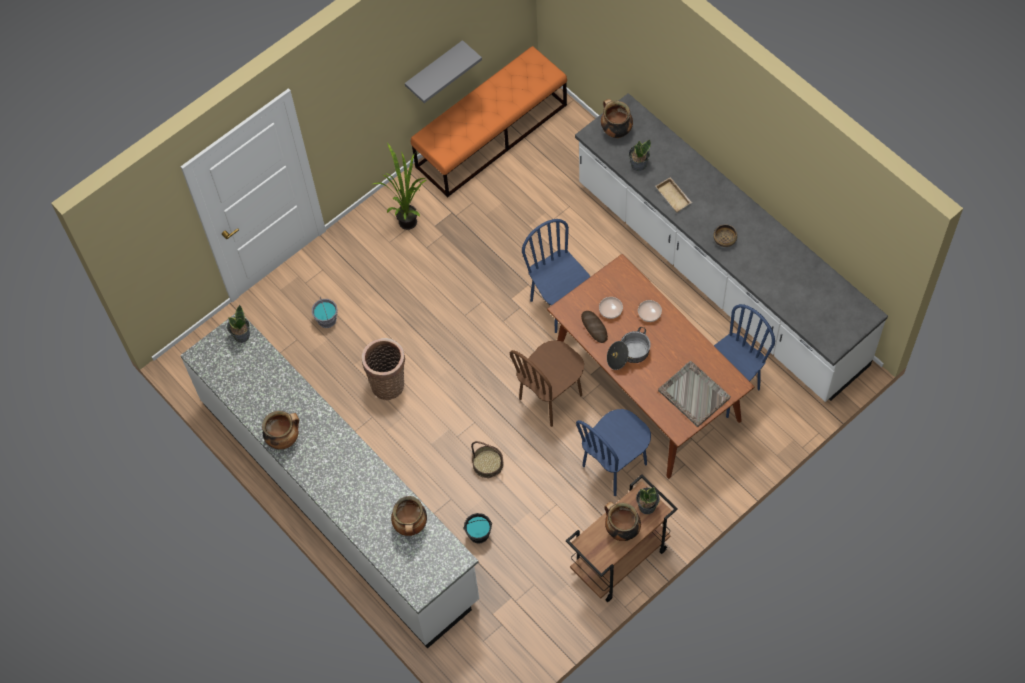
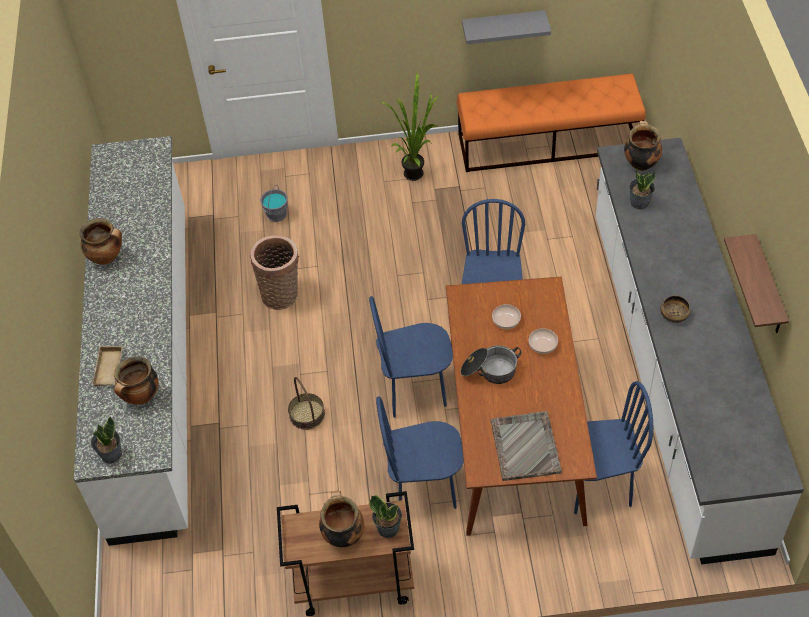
camera: 35 degrees right, 10 degrees down
potted plant [227,304,250,343] -> potted plant moved to [91,416,122,464]
black bucket [463,513,492,544] -> none
brown chair [510,340,584,427] -> blue chair [369,296,453,418]
bread [581,311,608,343] -> none
beige tray [655,177,692,213] -> beige tray moved to [92,346,123,386]
none -> shelf [724,234,789,333]

